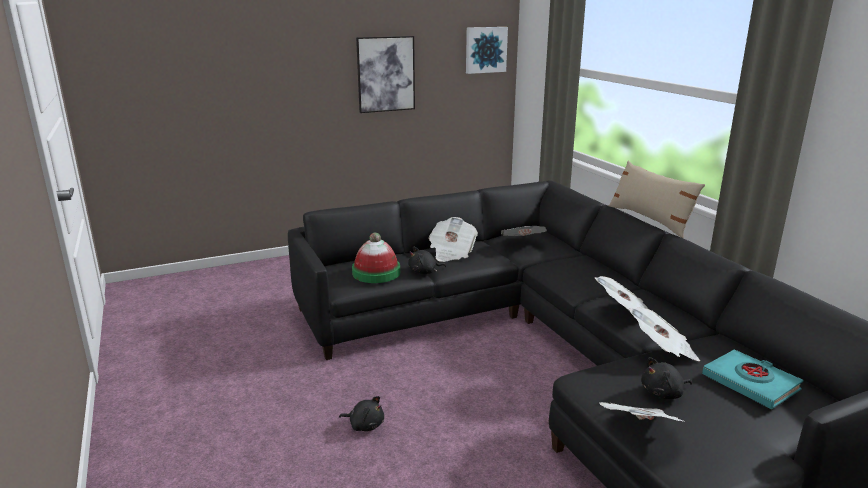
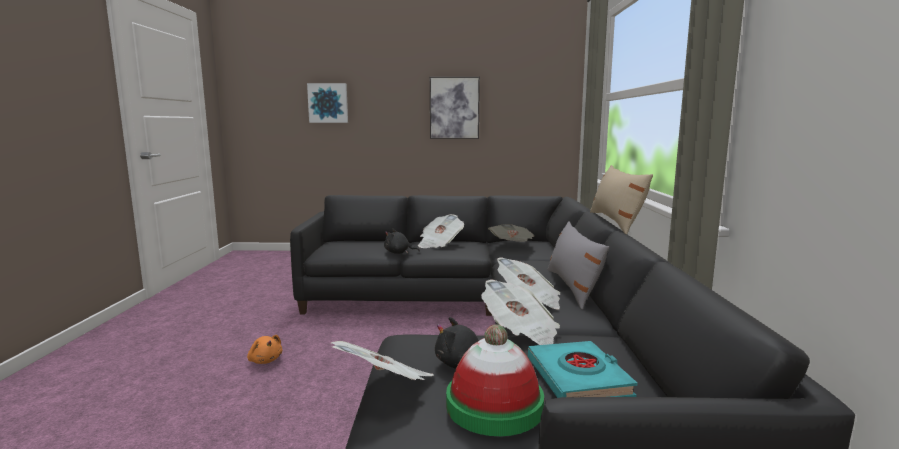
camera: 25 degrees right, 10 degrees down
black plush toy [339,396,384,431] -> orange plush toy [247,335,282,364]
hat [352,233,400,283] -> hat moved to [446,324,544,436]
picture [466,27,508,74] -> picture moved to [307,83,348,123]
none -> grey pillow [547,221,609,309]

